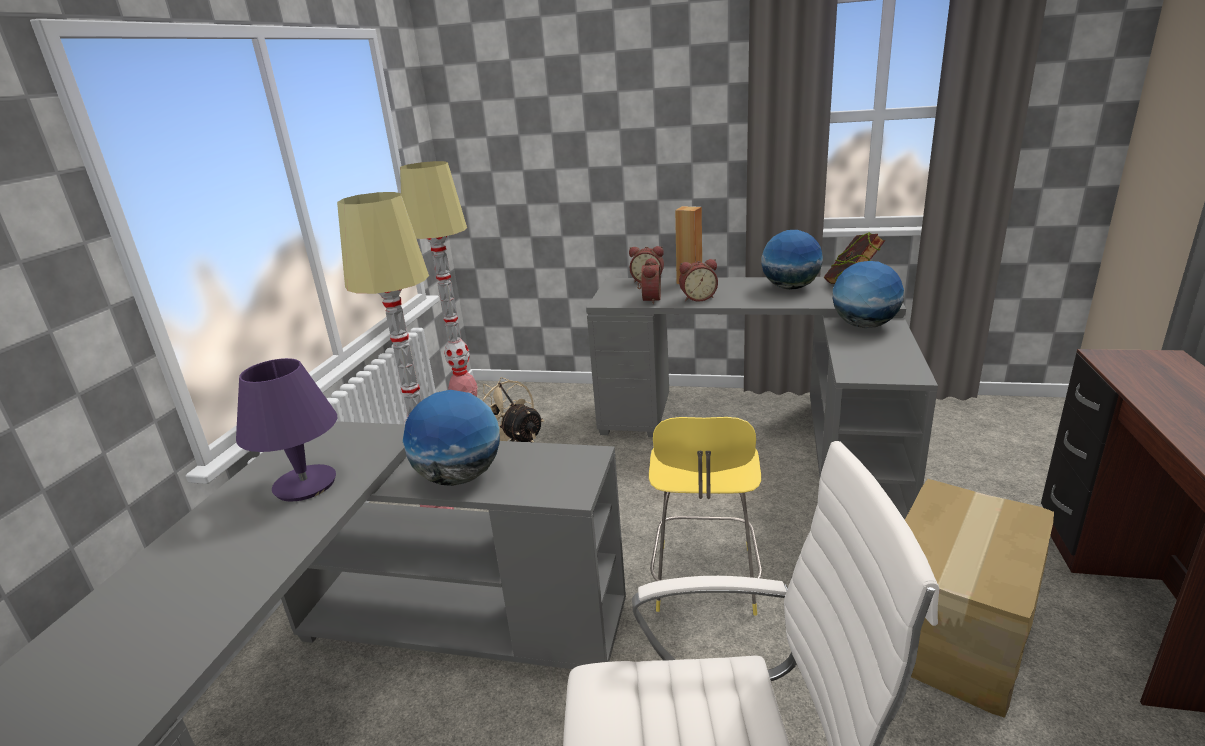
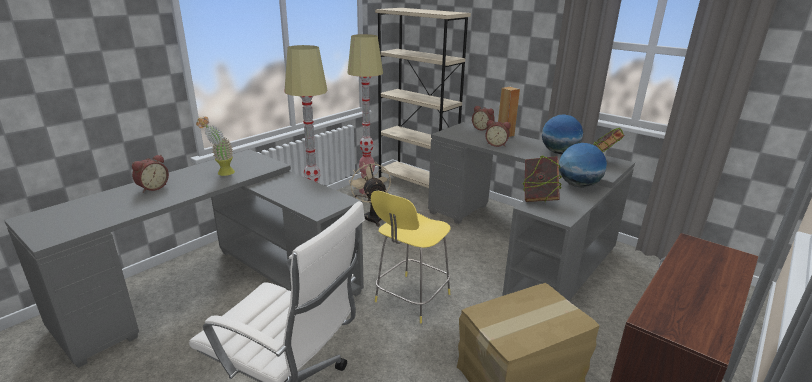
camera: 25 degrees right, 0 degrees up
purple table lamp [236,358,337,502] -> potted plant [196,116,235,176]
globe [403,390,500,486] -> none
alarm clock [637,257,661,304] -> alarm clock moved to [132,155,169,193]
none -> beige bookcase [375,8,471,188]
none -> book [522,156,562,202]

